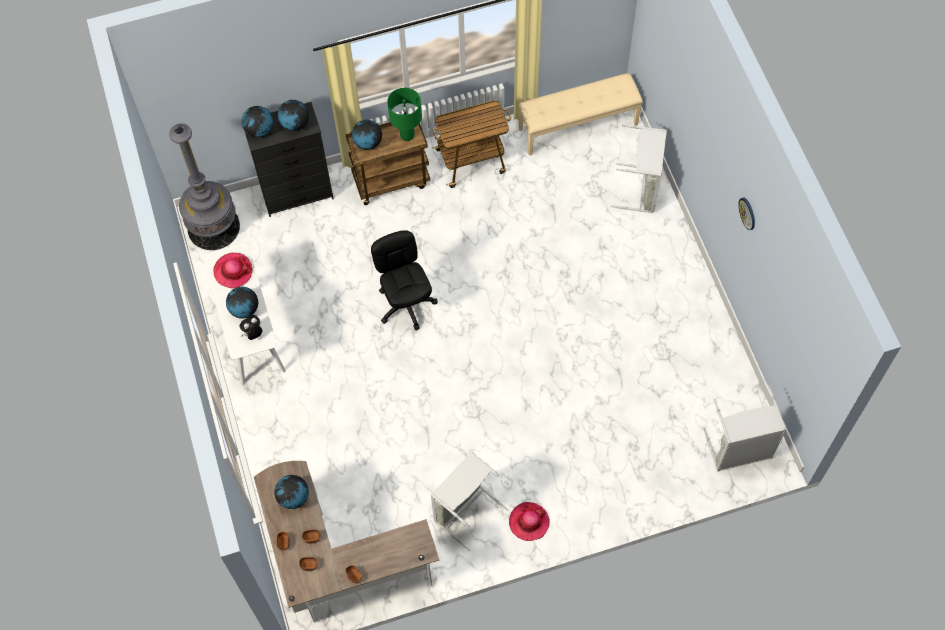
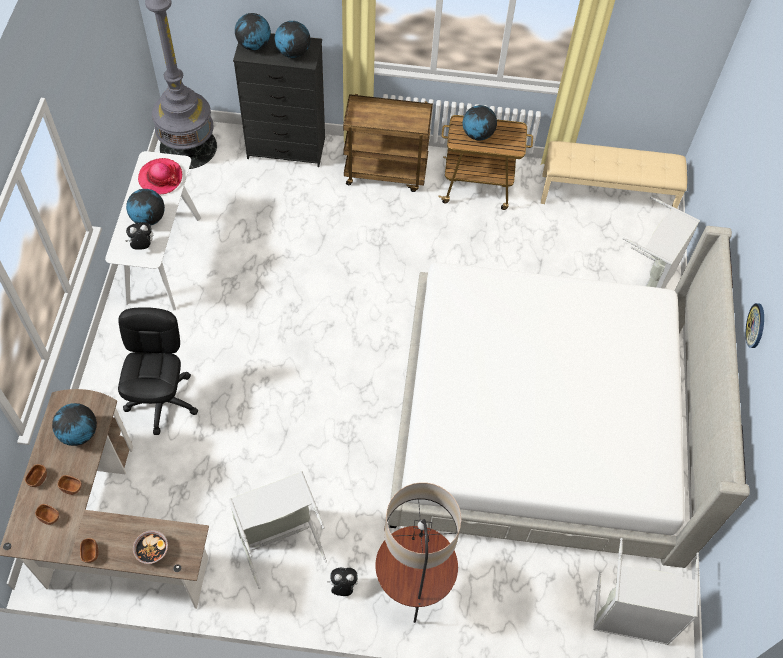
camera: 20 degrees right, 5 degrees down
globe [352,120,382,150] -> globe moved to [463,105,497,140]
black office chair [371,230,438,330] -> black office chair moved to [118,307,198,435]
green table lamp [387,88,422,141] -> none
hat [509,502,550,541] -> plush toy [327,568,358,596]
none -> bowl [133,530,168,564]
none -> floor lamp [376,482,461,623]
none -> bed [388,226,750,568]

